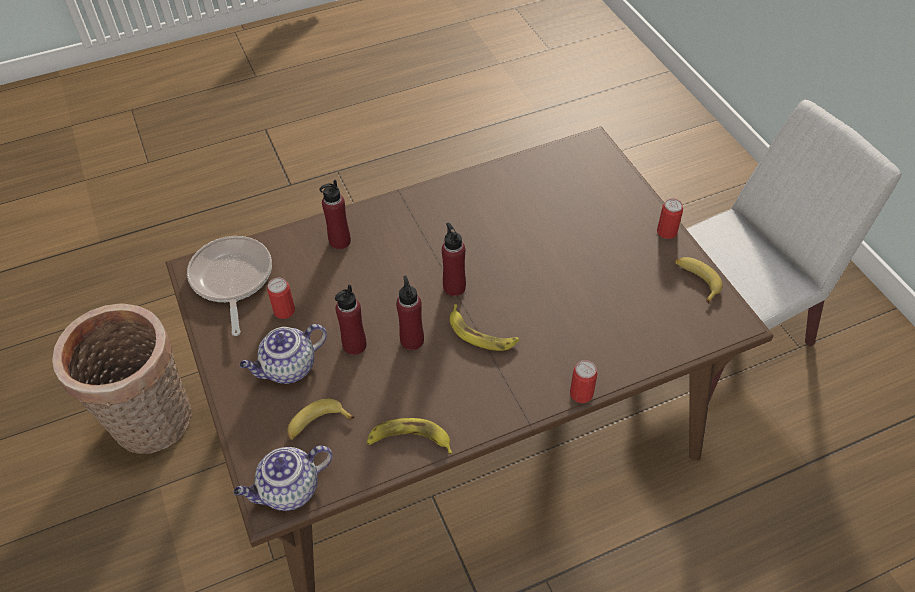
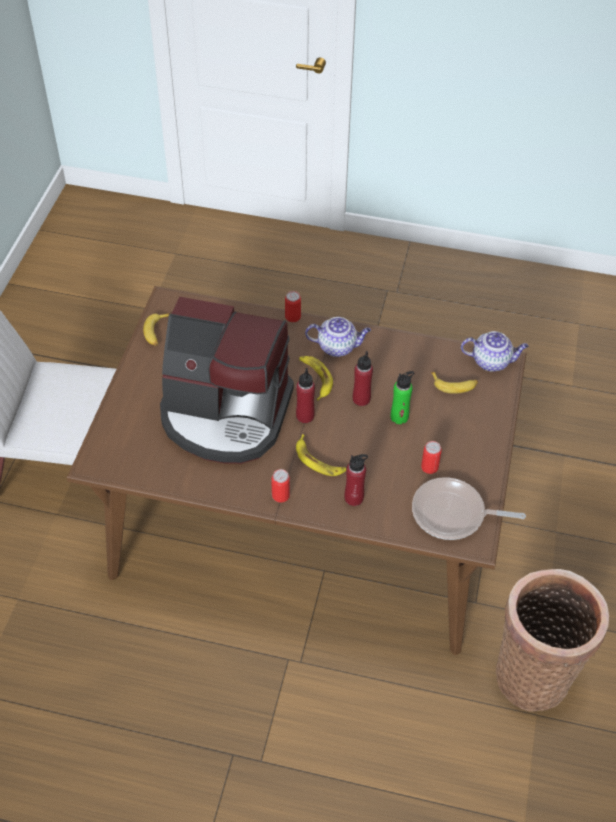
camera: 145 degrees left, 0 degrees up
frying pan [187,236,272,336] -> frying pan turned 75 degrees clockwise [412,477,526,540]
teapot [239,324,327,384] -> teapot moved to [305,317,371,357]
red bottle [335,284,366,355] -> green bottle [391,371,415,424]
banana [367,418,453,454] -> banana moved to [296,434,346,476]
can [657,198,683,239] -> can moved to [271,469,290,503]
none -> coffee machine [160,297,294,464]

